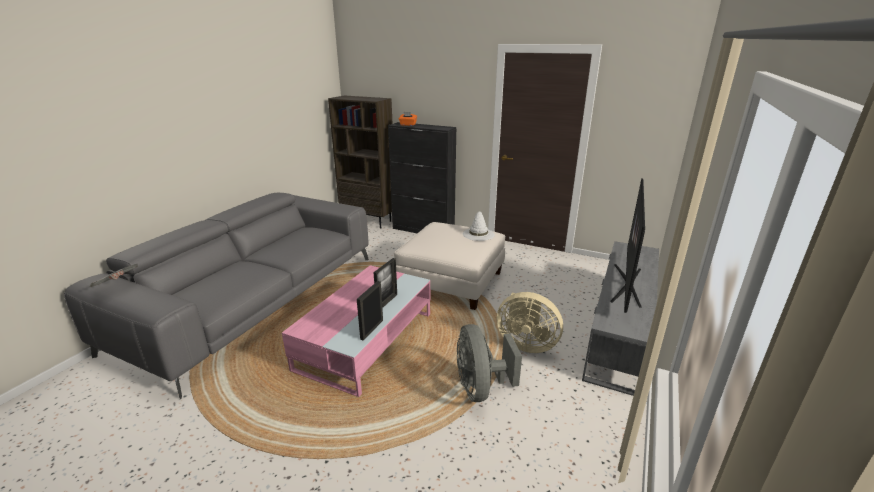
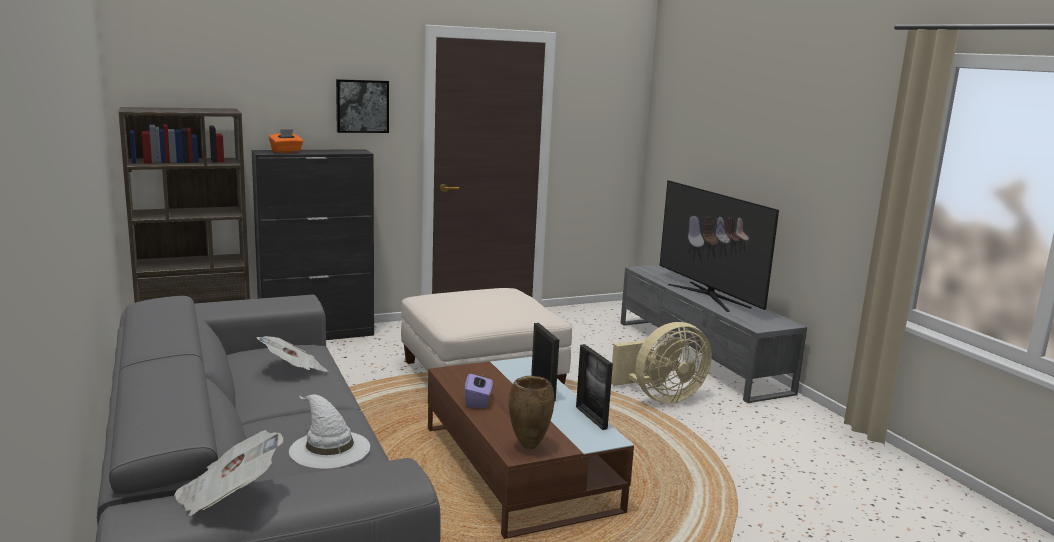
camera: 50 degrees left, 10 degrees down
pink coffee table [282,265,430,397] -> brown coffee table [428,357,634,539]
grey fan [457,324,522,402] -> none
white hat [463,211,495,241] -> white hat moved to [289,394,370,469]
none -> newspaper [256,336,328,372]
none -> picture [336,79,389,133]
none -> purple tissue box [465,372,493,408]
none -> brown vase [509,376,555,450]

